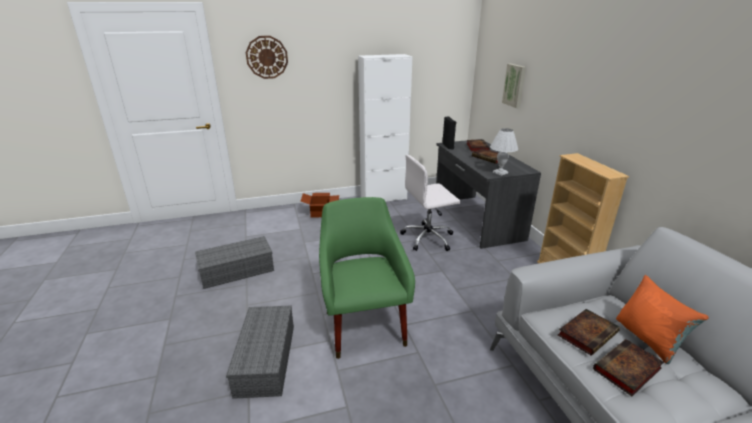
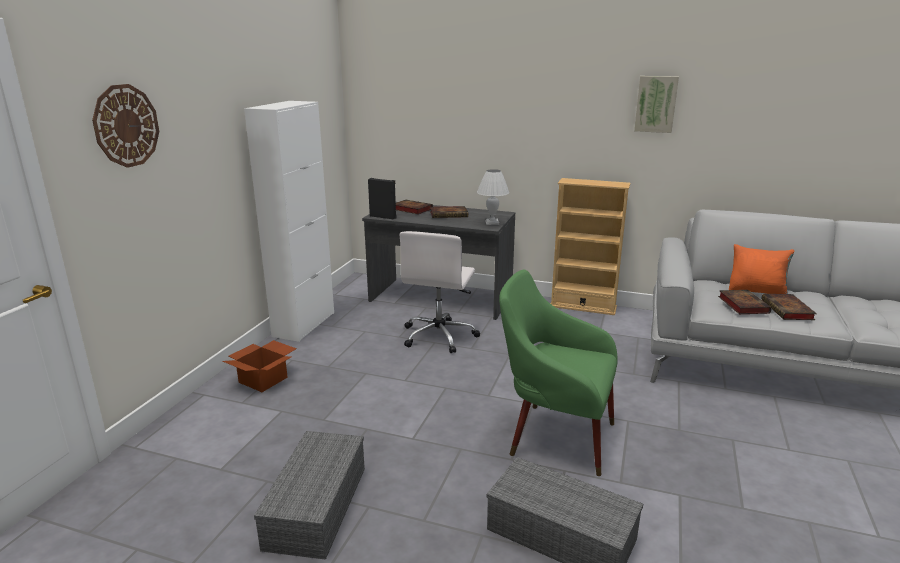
camera: 55 degrees left, 5 degrees down
picture [502,64,526,108] -> picture moved to [634,76,679,133]

